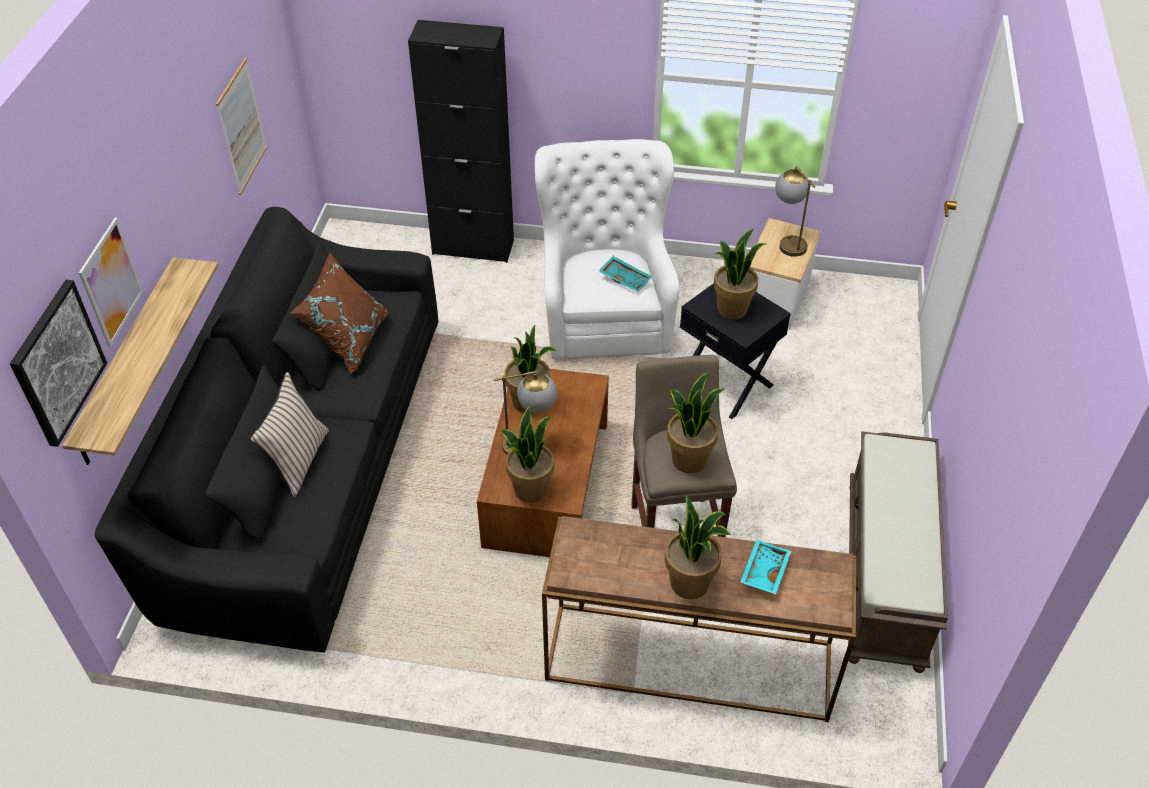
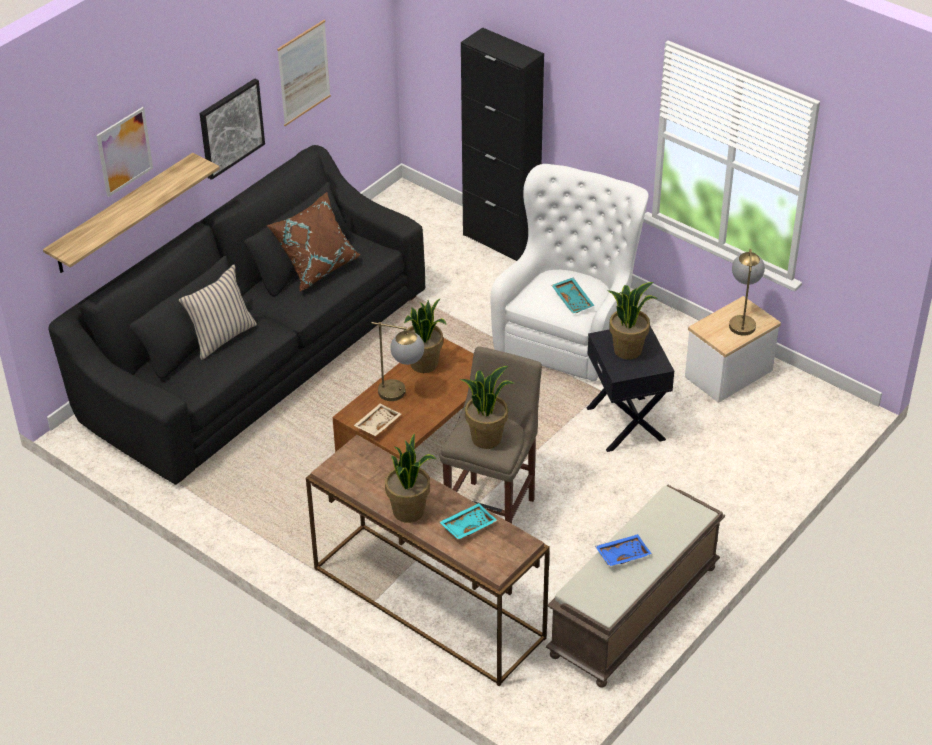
camera: 30 degrees right, 5 degrees down
picture [10,280,107,447] -> picture moved to [200,78,265,180]
potted plant [500,405,554,503] -> beige tray [353,403,402,436]
none -> blue tray [595,534,652,566]

